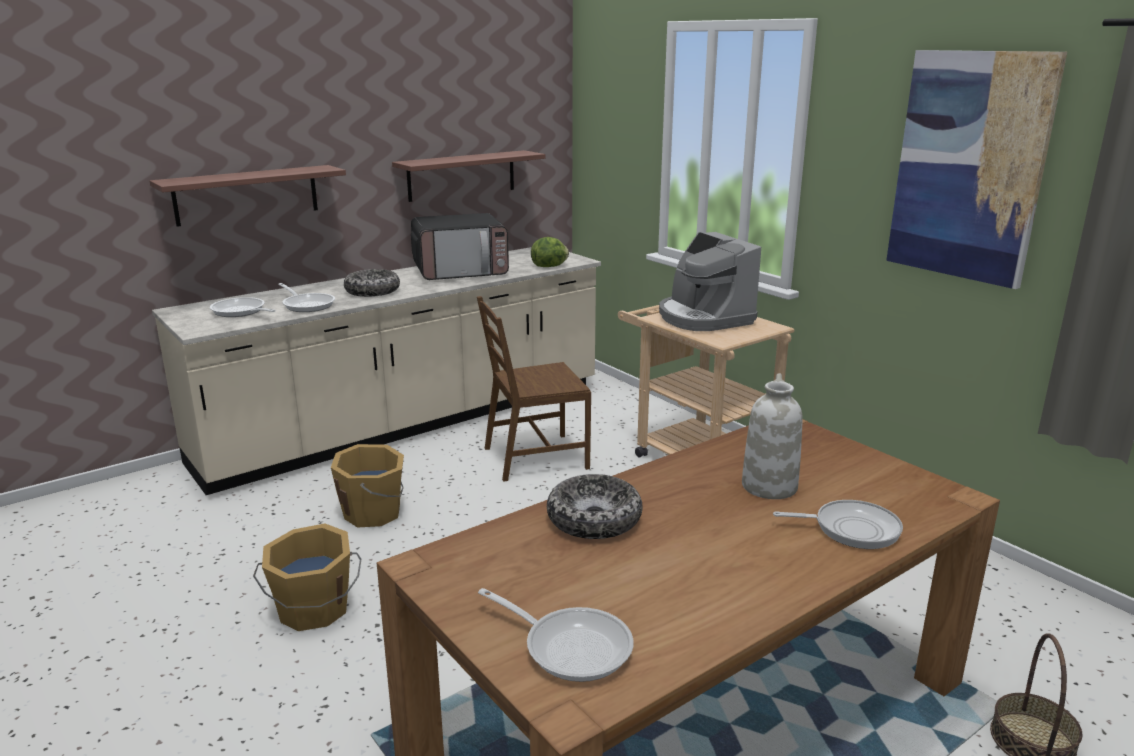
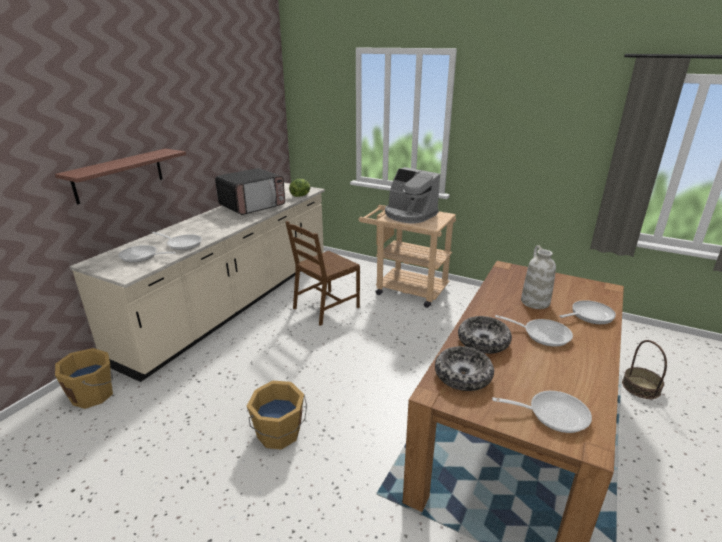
camera: 25 degrees left, 5 degrees up
orange bucket [331,444,404,528] -> orange bucket moved to [55,348,113,409]
bowl [344,269,400,297] -> bowl moved to [435,346,494,391]
shelf [392,150,545,202] -> none
picture [886,50,1067,289] -> none
none -> frying pan [495,315,573,347]

